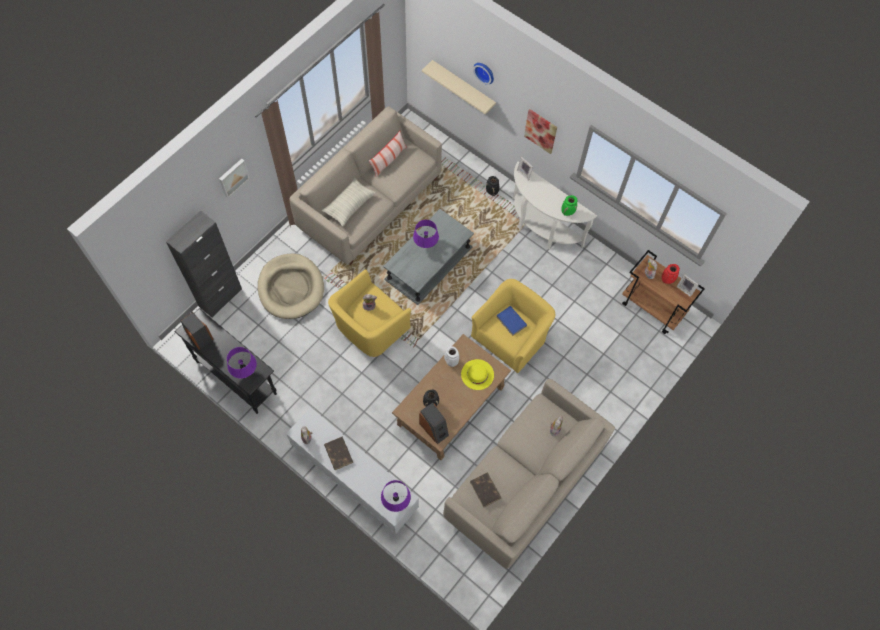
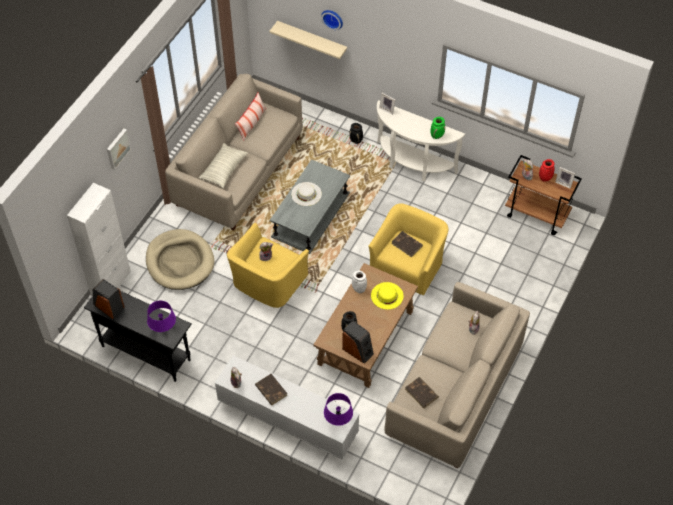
camera: 10 degrees left, 10 degrees down
black cabinet [166,210,242,318] -> white cabinet [67,183,131,296]
purple table lamp [413,220,439,248] -> white hat [291,182,322,206]
blue book [497,306,527,336] -> brown book [392,231,423,258]
picture [524,109,557,154] -> none

